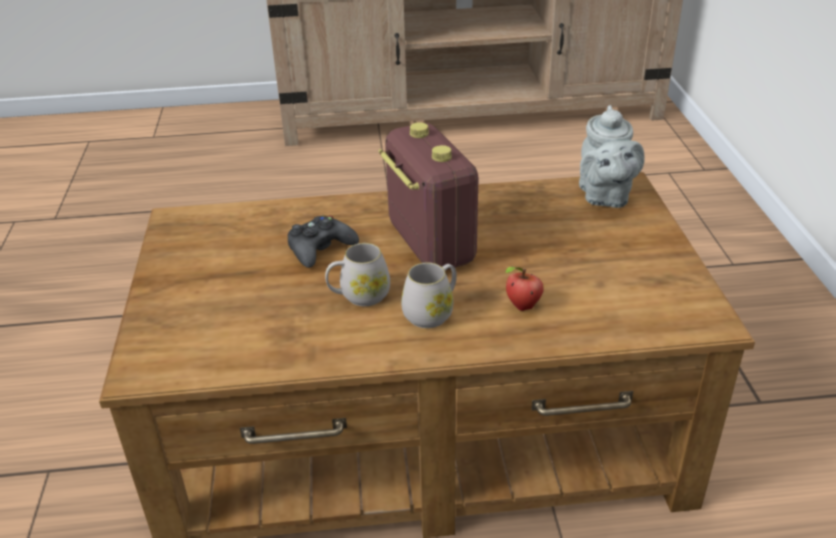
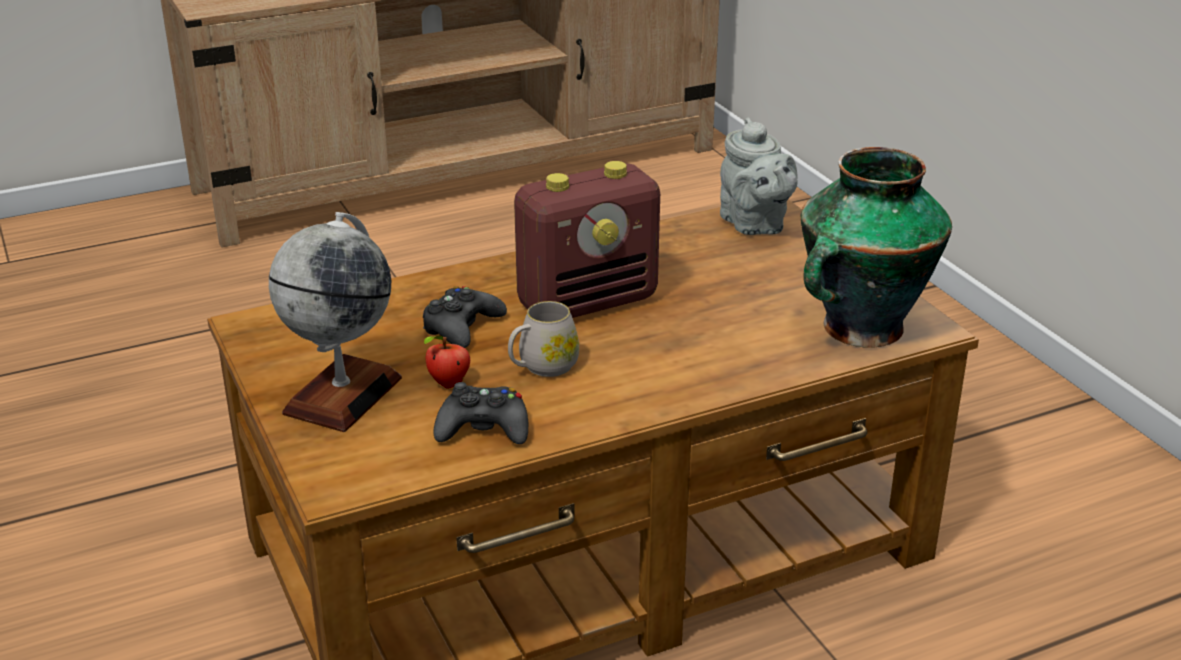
camera: 20 degrees left, 5 degrees down
radio [378,122,479,270] -> radio turned 105 degrees clockwise [514,161,660,318]
white mug [401,262,457,328] -> none
apple [505,266,544,311] -> apple moved to [424,335,470,389]
none -> globe [269,212,402,432]
none -> black game controller [433,382,528,444]
none -> vase [801,147,952,348]

